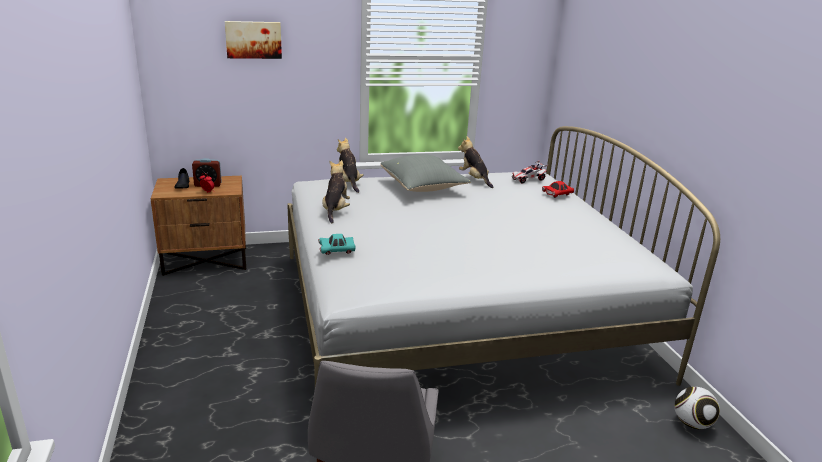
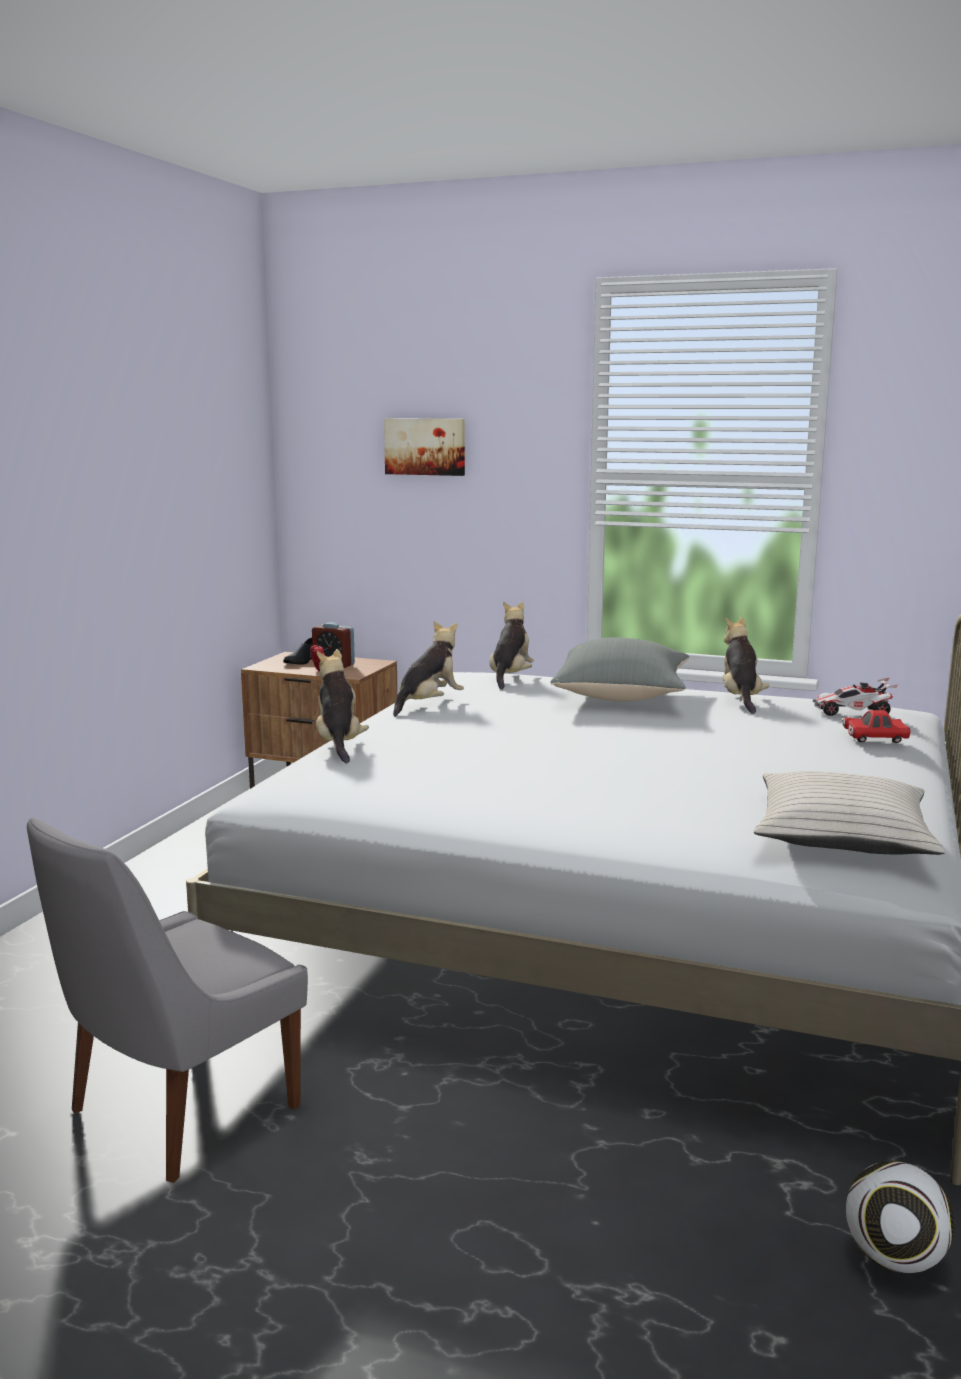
camera: 35 degrees right, 10 degrees down
turquoise toy car [318,234,355,255] -> plush toy [316,649,369,763]
none -> beige pillow [754,771,945,855]

